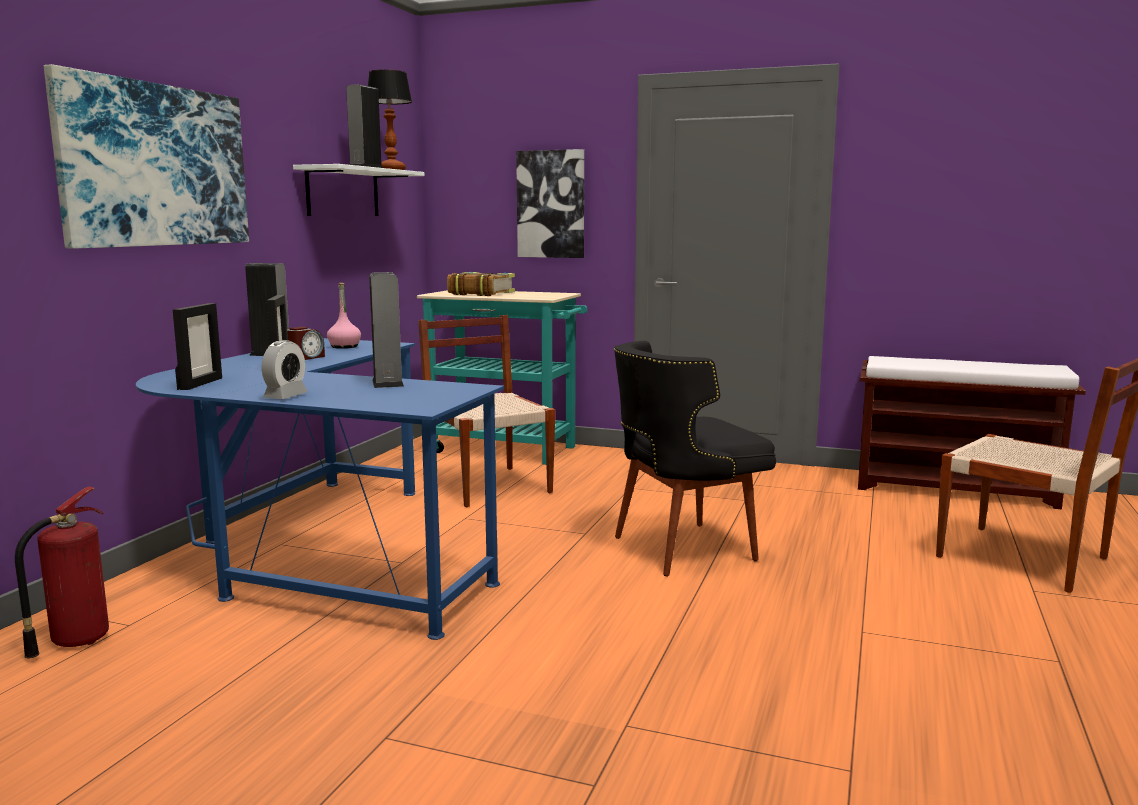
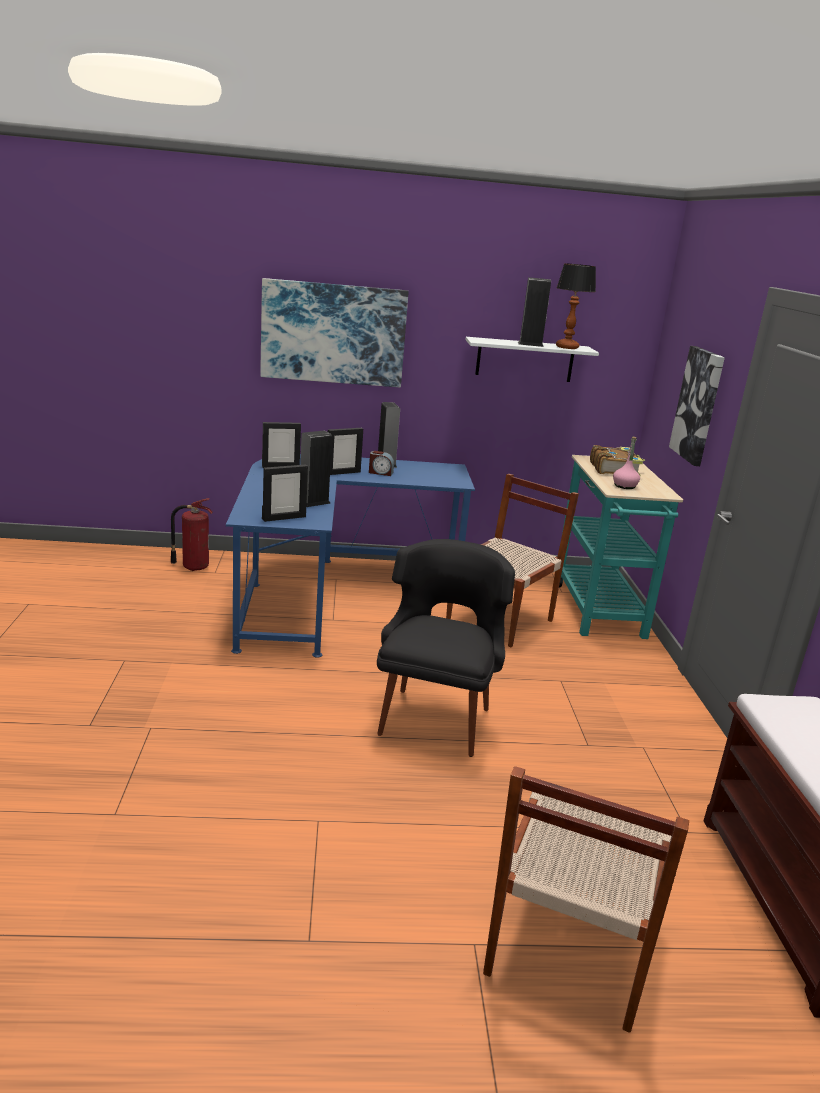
camera: 65 degrees right, 10 degrees up
alarm clock [262,340,308,399] -> none
pink bottle [327,283,361,349] -> pink bottle moved to [613,437,640,489]
black chair [614,341,776,576] -> black chair turned 60 degrees clockwise [377,539,515,757]
none -> picture frame [262,465,308,522]

